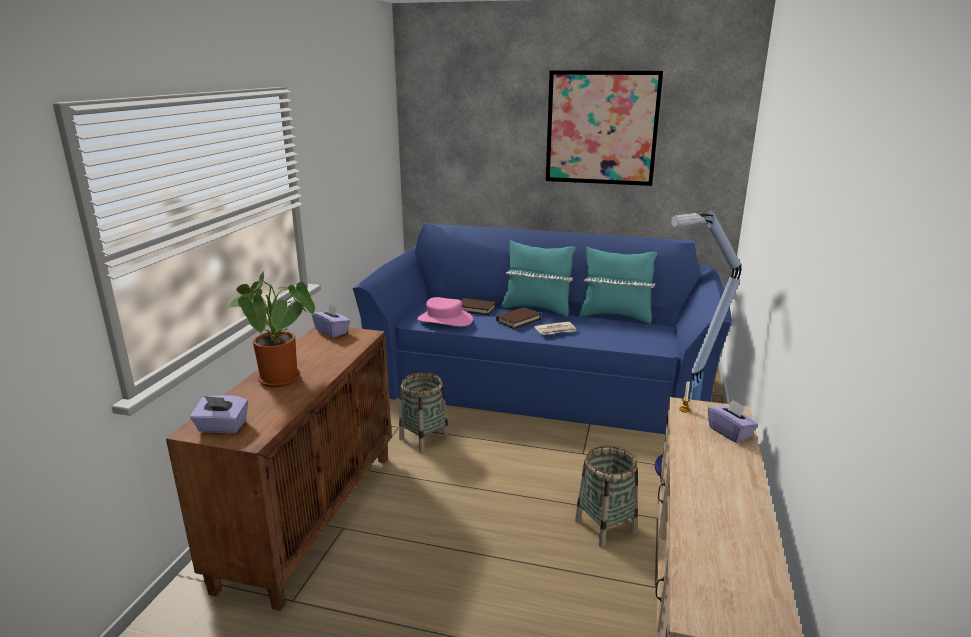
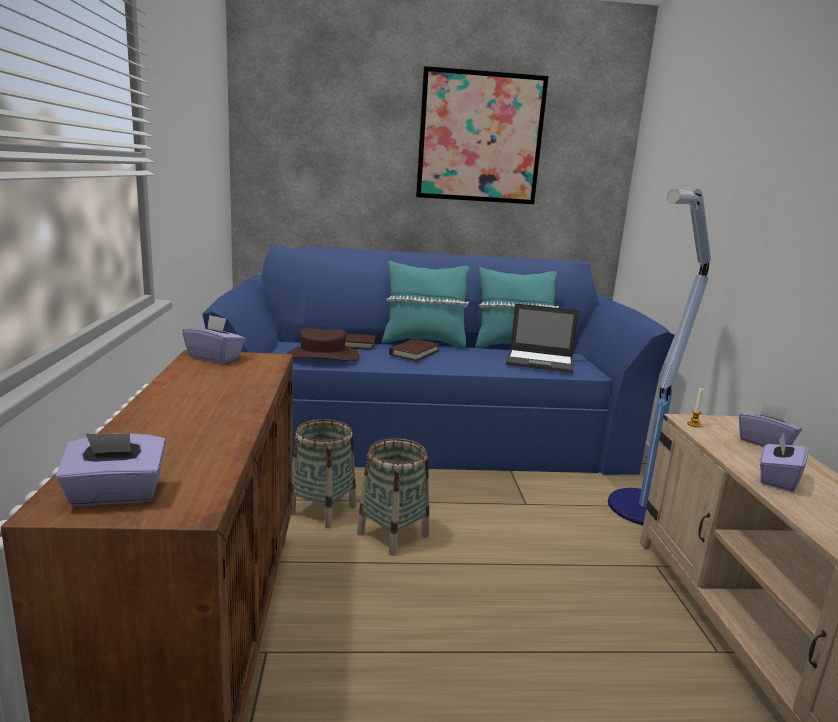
camera: 20 degrees left, 5 degrees down
potted plant [225,271,315,387] -> none
pink hat [417,297,473,326] -> brown hat [287,328,360,361]
newspaper [534,321,577,335] -> none
basket [575,446,638,547] -> basket moved to [357,438,429,556]
none -> laptop [506,303,579,373]
none -> purple tissue box [760,432,808,492]

